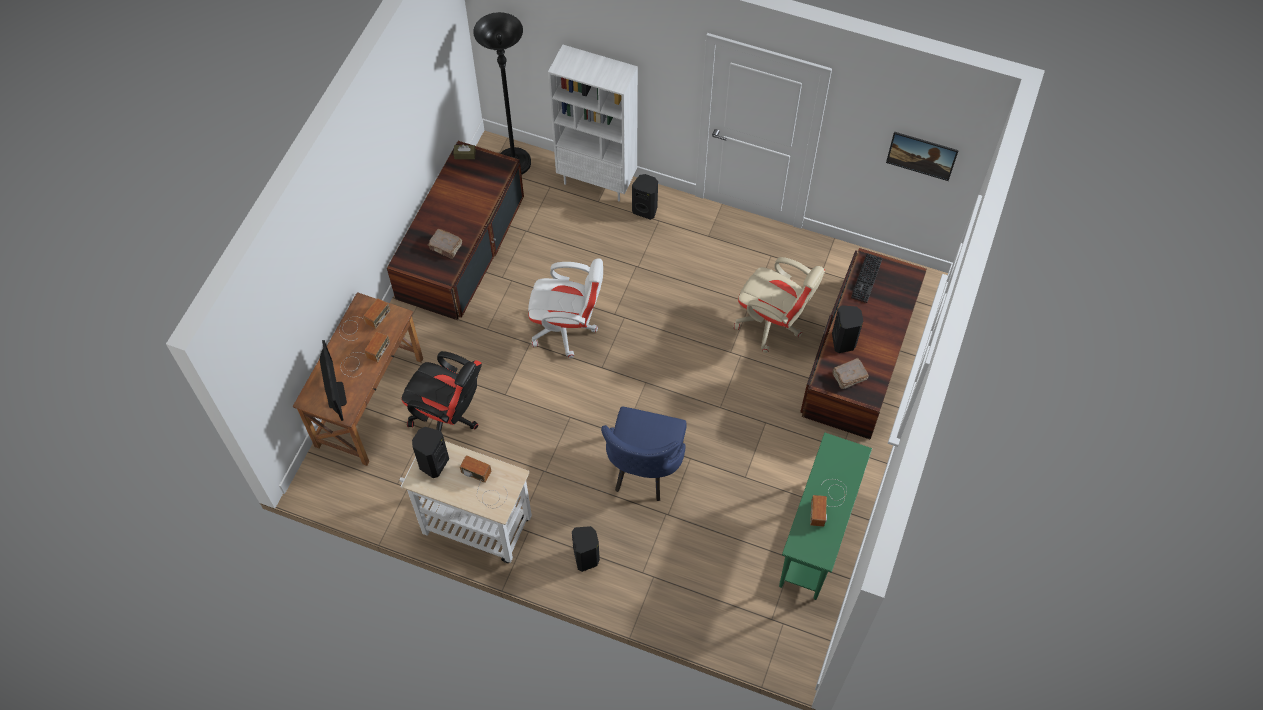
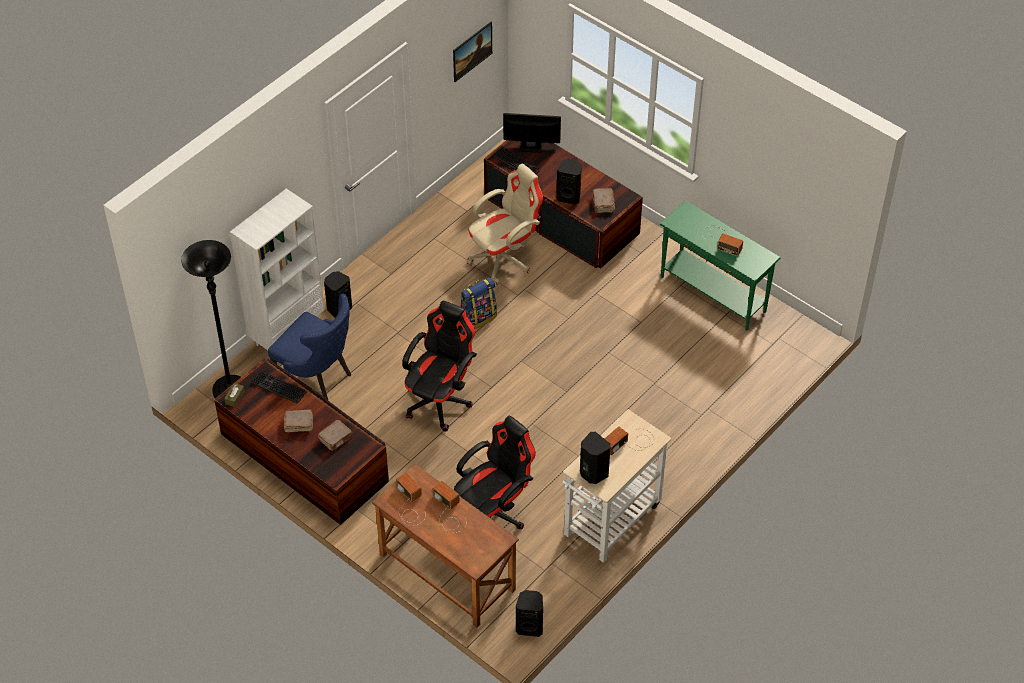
camera: 70 degrees left, 10 degrees down
monitor [320,340,347,421] -> monitor moved to [503,113,561,153]
white office chair [528,259,603,358] -> black office chair [402,300,477,431]
black speaker [572,526,600,572] -> black speaker moved to [516,590,543,637]
blue chair [601,407,686,501] -> blue chair moved to [268,293,351,400]
none -> keyboard [252,371,306,404]
none -> brown book [284,409,313,432]
none -> backpack [460,277,497,329]

